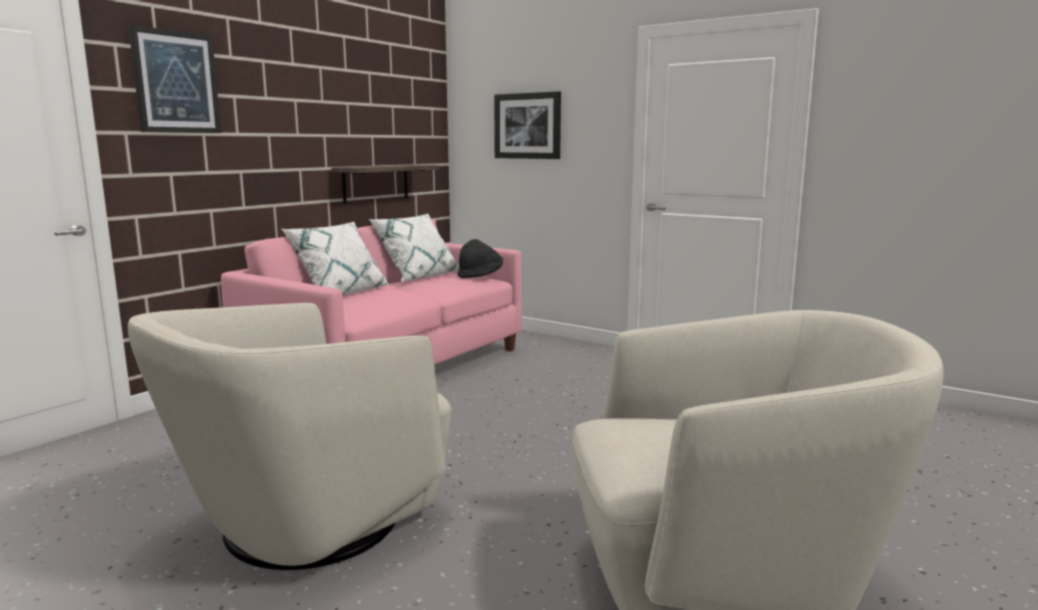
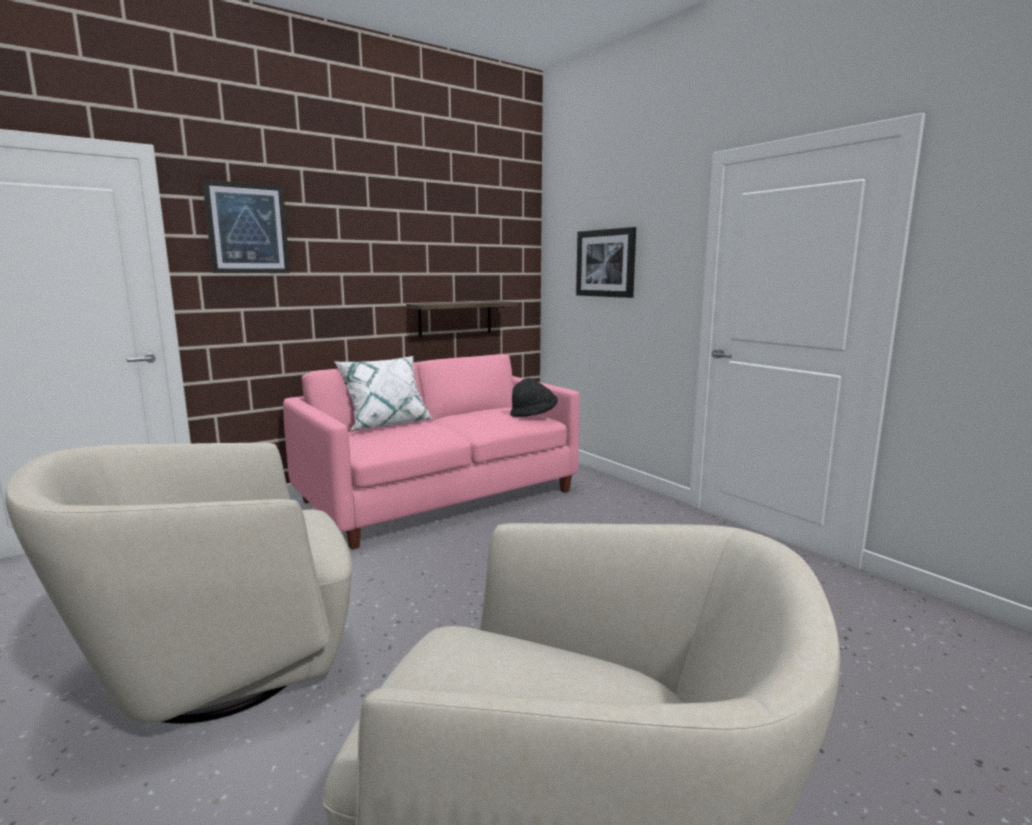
camera: 20 degrees right, 0 degrees up
white pillow [369,214,459,281] -> none

